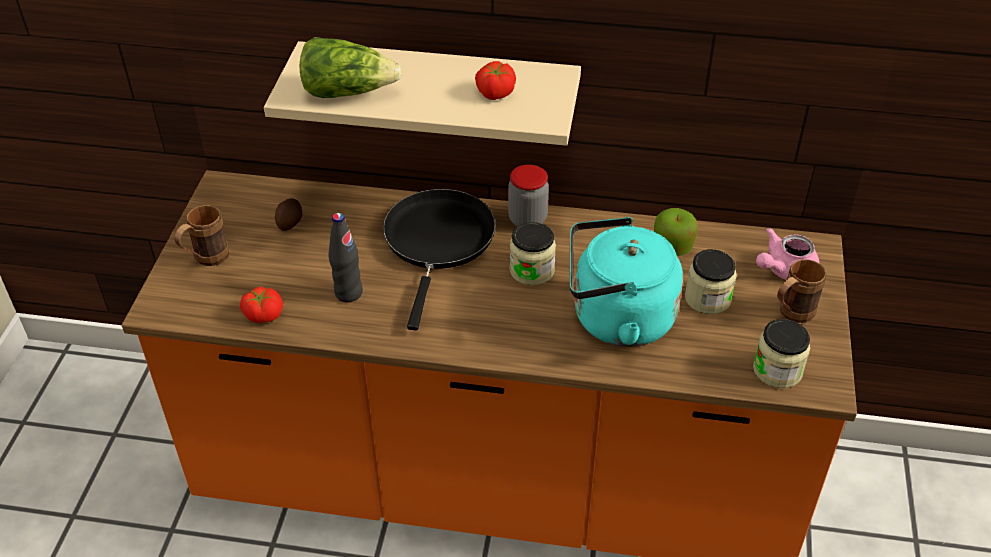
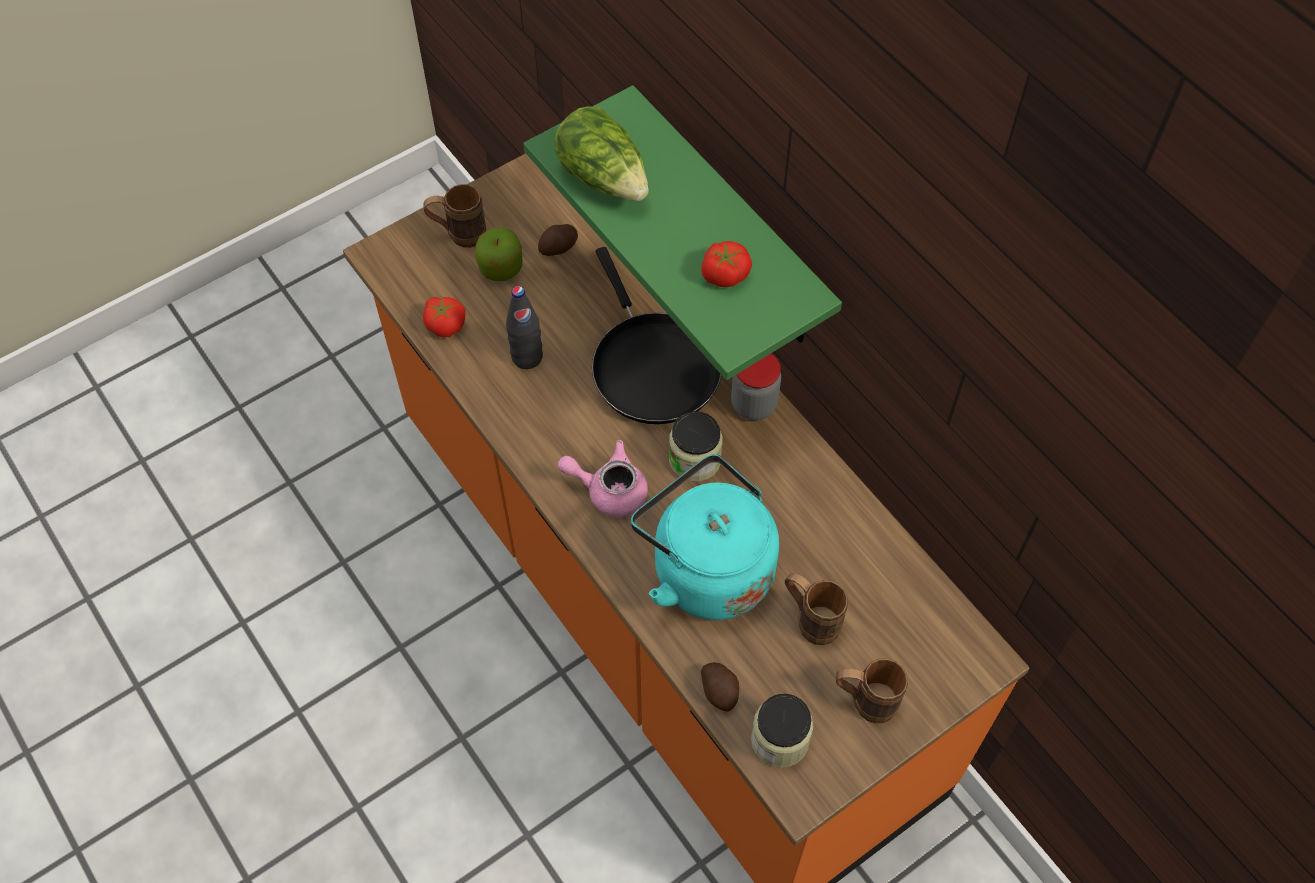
camera: 45 degrees right, 15 degrees up
beige shelf [264,41,581,146] -> green shelf [523,85,842,380]
black frying pan [383,189,496,330] -> black frying pan turned 105 degrees clockwise [592,247,722,424]
apple [654,208,698,256] -> apple moved to [475,228,522,281]
jar [685,249,737,314] -> brown mug [785,573,848,645]
pink teapot [756,228,819,280] -> pink teapot moved to [558,440,648,517]
none -> potato [701,662,739,712]

